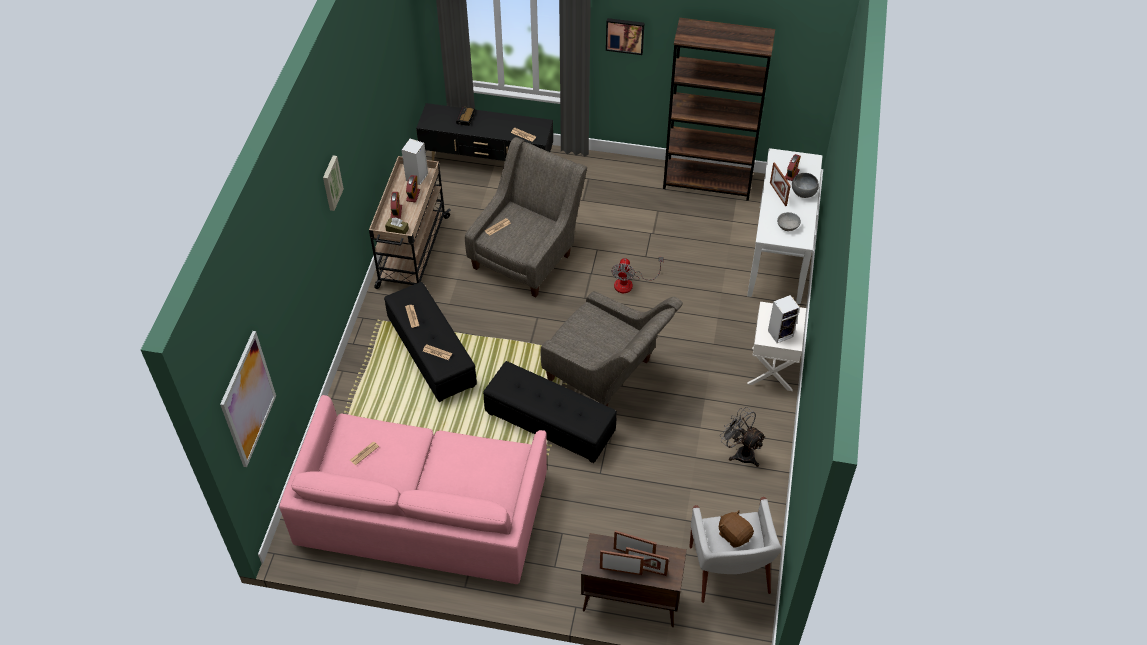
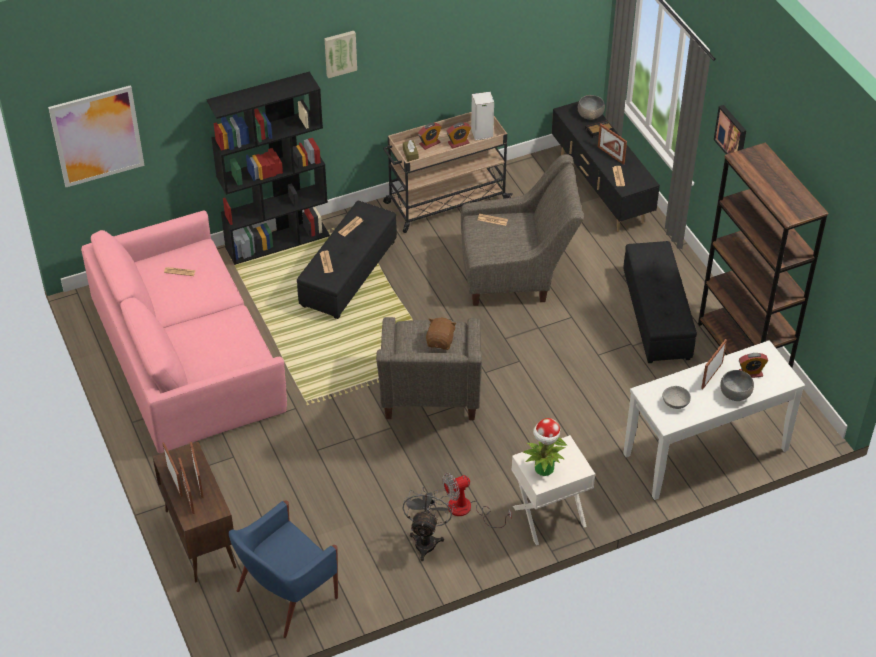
camera: 55 degrees right, 5 degrees down
black ottoman [483,361,617,463] -> black ottoman moved to [623,241,697,363]
fan [611,257,664,293] -> fan moved to [443,473,512,528]
white armchair [689,497,782,603] -> blue armchair [229,500,338,638]
brown plush toy [719,510,754,548] -> brown plush toy moved to [426,317,457,350]
speaker [768,295,800,343] -> potted plant [522,418,568,476]
none -> black bookcase [206,72,330,265]
none -> grey bowl [578,95,605,120]
none -> picture frame [598,124,627,165]

